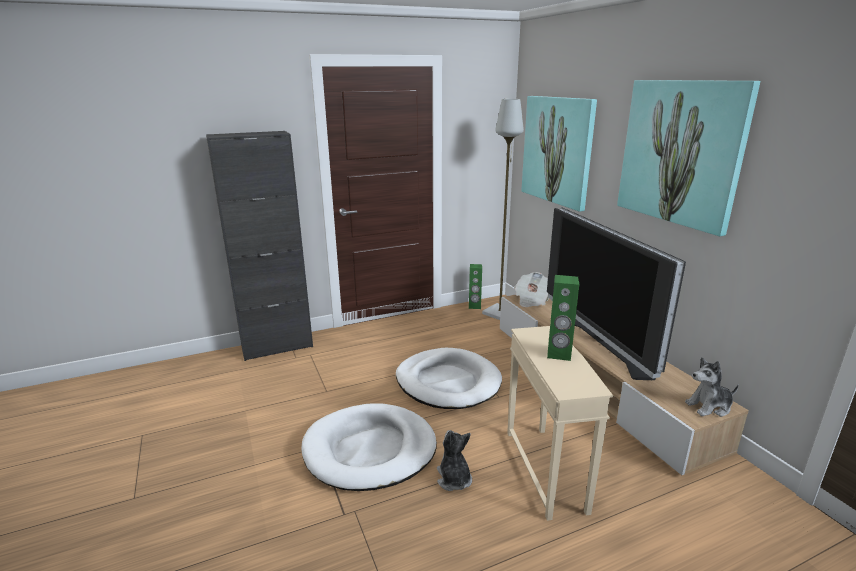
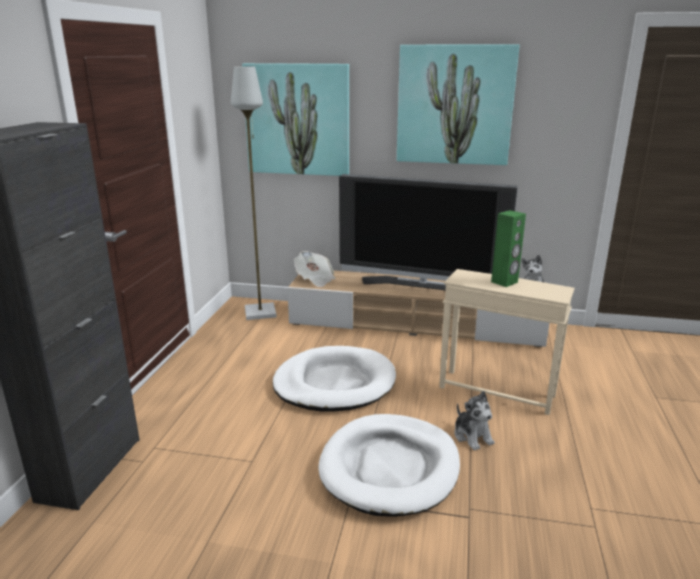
camera: 55 degrees left, 0 degrees up
plush toy [437,430,472,491] -> plush toy turned 135 degrees counterclockwise [454,391,495,451]
green speaker [469,264,482,309] -> none

